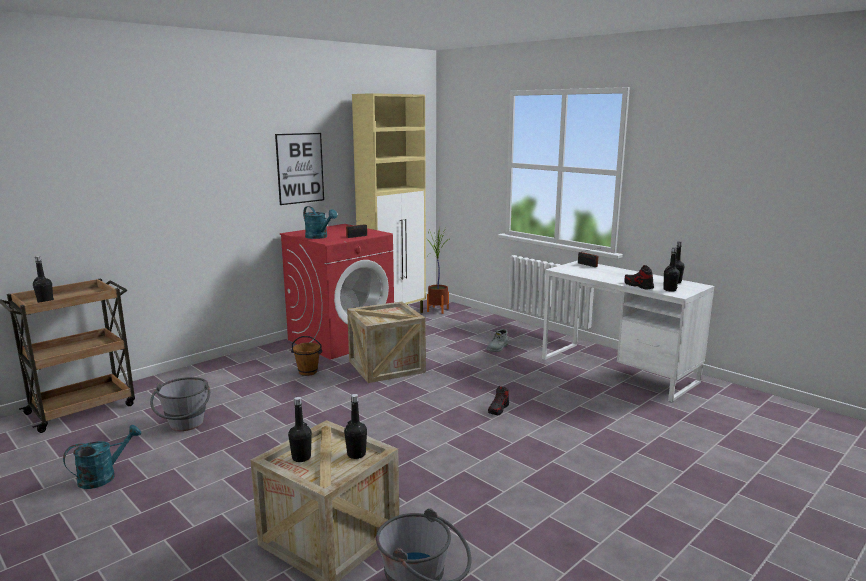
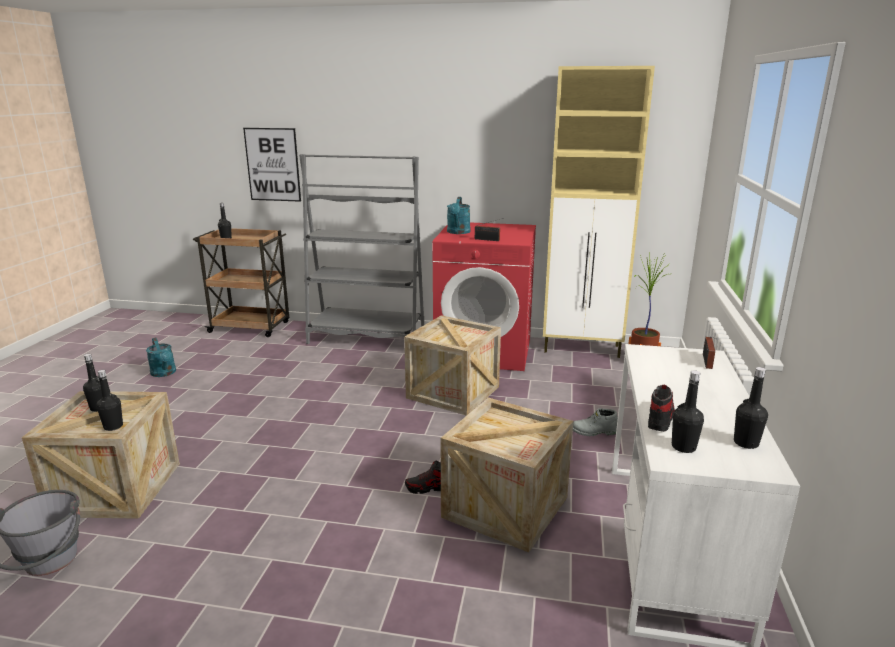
camera: 55 degrees right, 5 degrees up
turquoise watering can [63,425,141,489] -> turquoise watering can turned 45 degrees clockwise [146,337,176,377]
grey bucket [150,377,210,431] -> none
picture [275,133,324,205] -> picture moved to [243,128,301,202]
brown bucket [291,336,323,376] -> none
none -> grey bookcase [299,154,424,344]
none -> crate [441,398,573,552]

